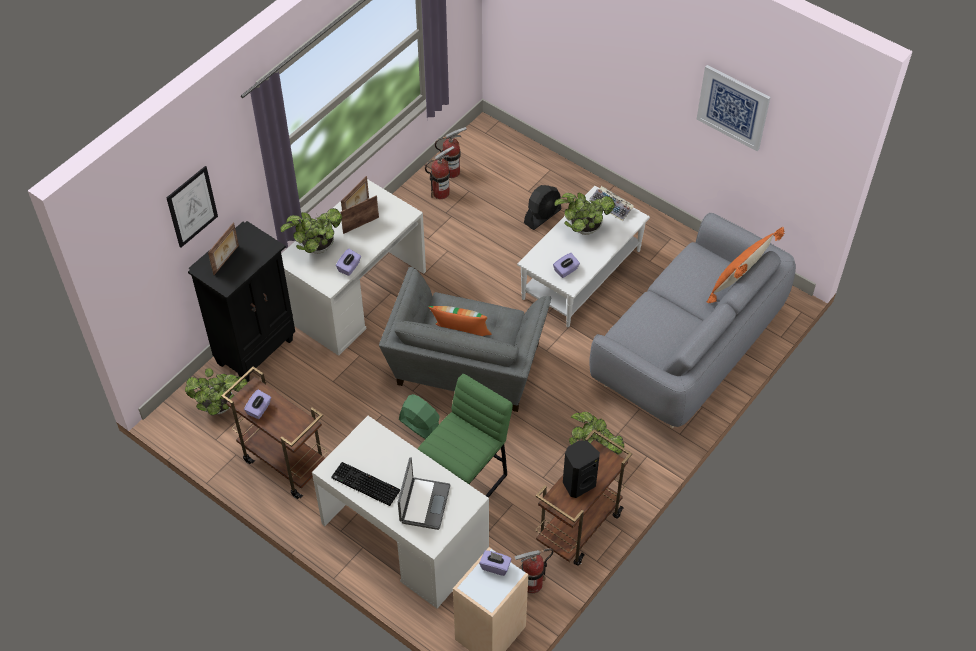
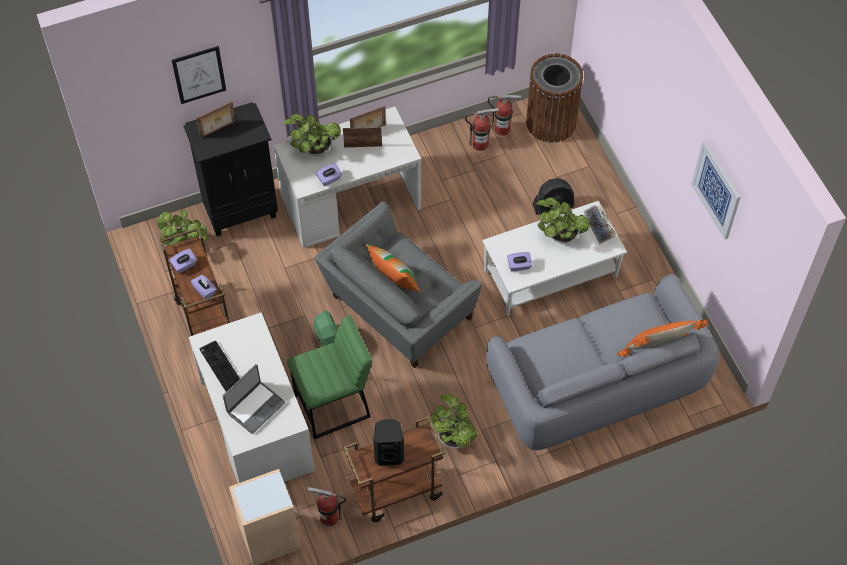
camera: 30 degrees right, 5 degrees up
purple tissue box [479,550,512,576] -> purple tissue box moved to [191,275,217,299]
none -> brown trash can [526,53,583,143]

